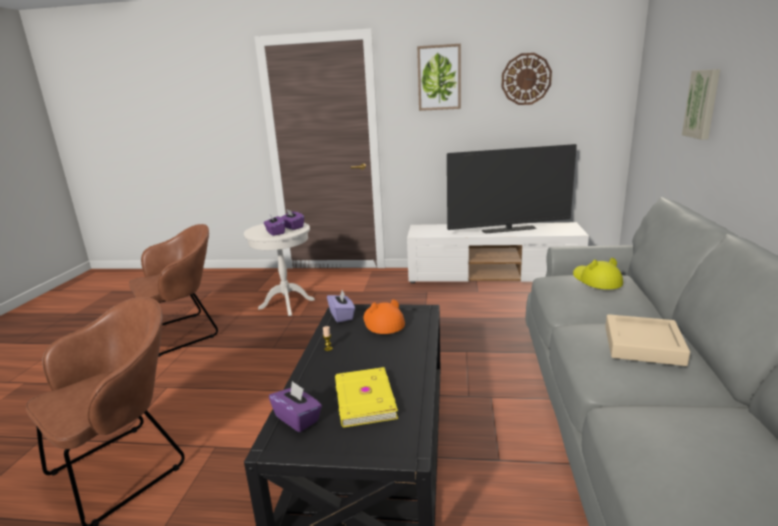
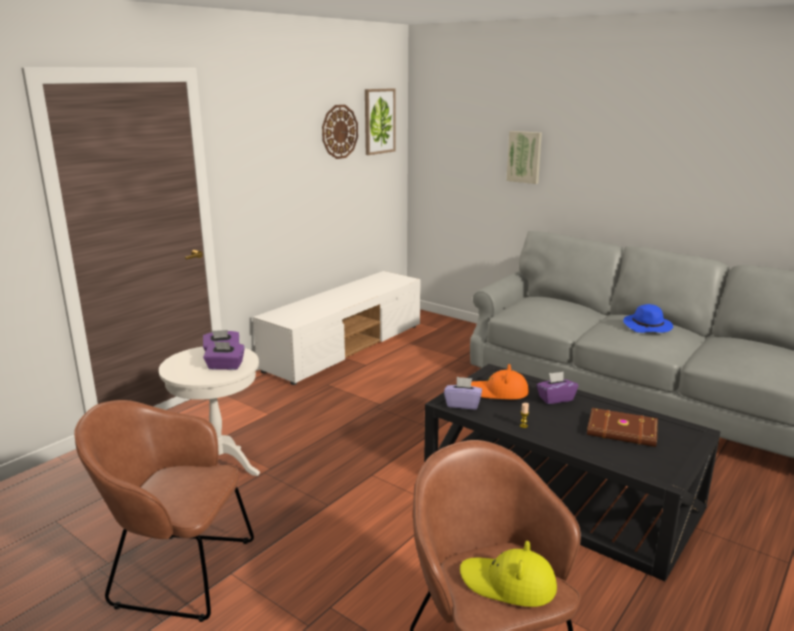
camera: 60 degrees left, 0 degrees up
brown armchair [129,224,218,357] -> brown armchair turned 75 degrees counterclockwise [74,400,254,622]
purple tissue box [269,381,322,432] -> purple tissue box moved to [537,372,578,404]
yellow book [335,367,398,427] -> brown book [587,408,658,447]
picture [417,44,461,111] -> picture moved to [365,88,396,155]
television [447,144,577,233] -> none
yellow hat [573,258,623,289] -> yellow hat moved to [460,541,557,607]
beige tray [605,314,690,366] -> blue hat [623,304,673,333]

